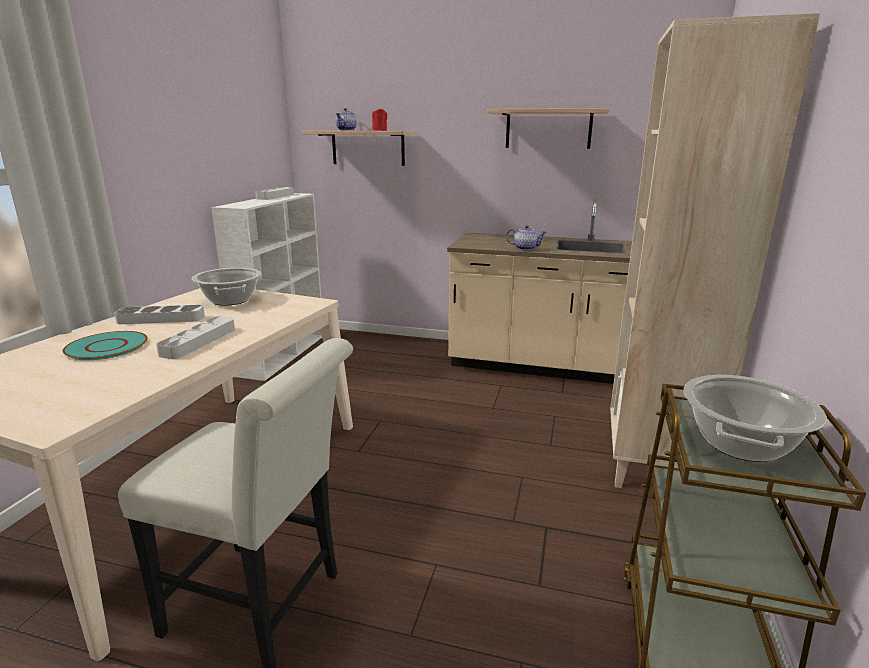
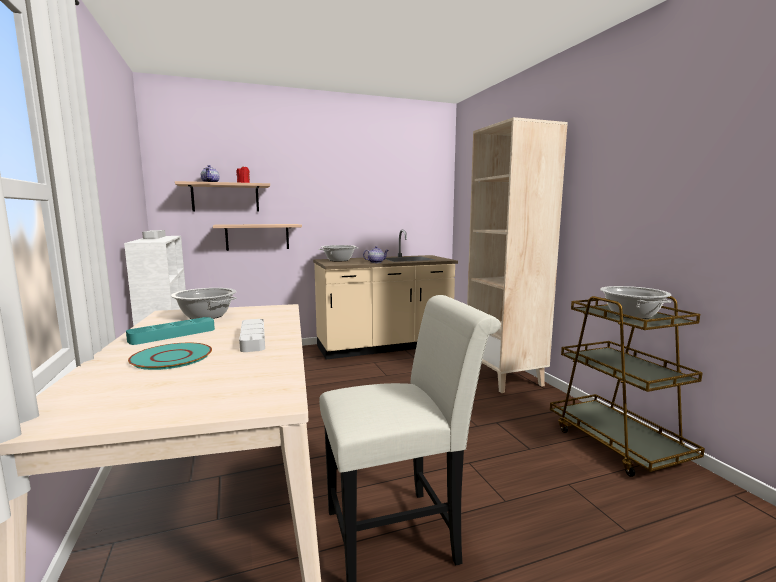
camera: 35 degrees left, 10 degrees down
grey tray [114,305,205,324] -> turquoise tray [126,317,215,345]
shelf [487,108,609,149] -> shelf moved to [213,224,302,251]
none -> cooking pot [318,245,359,261]

